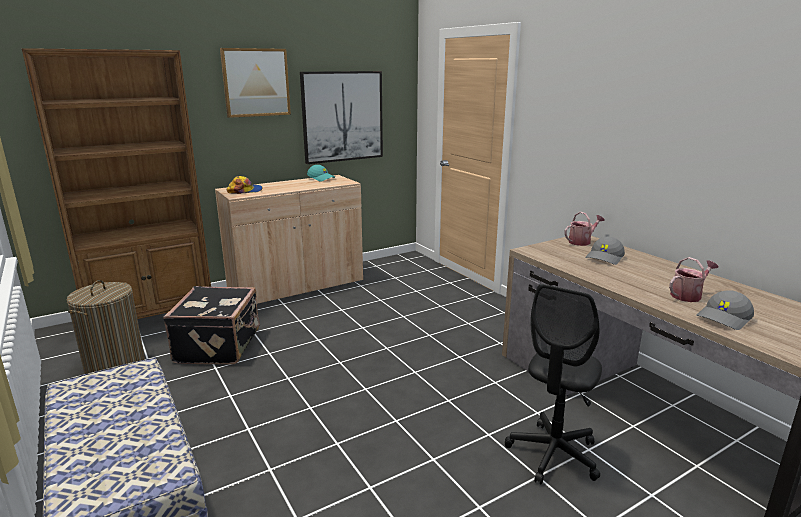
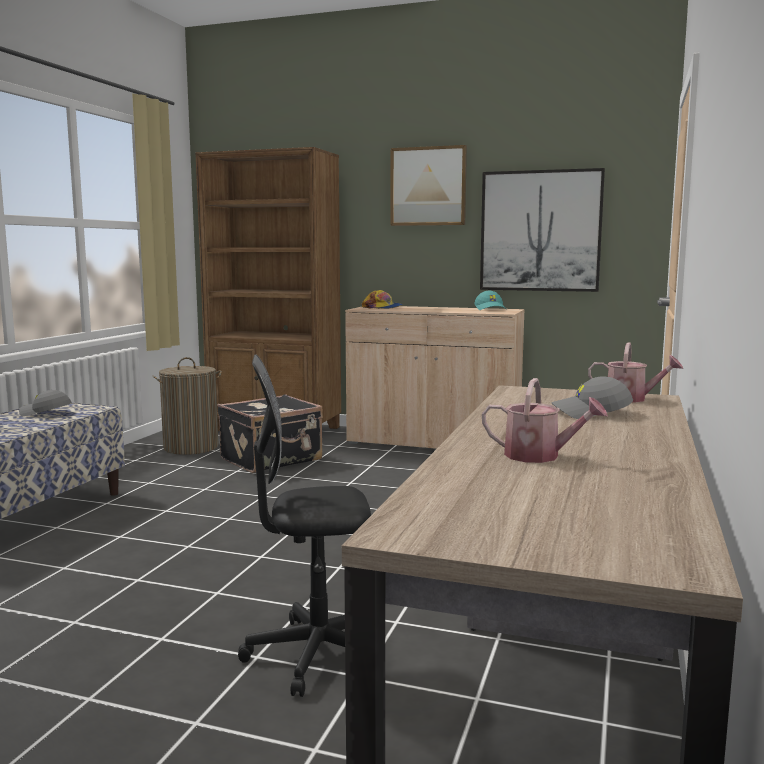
camera: 50 degrees right, 10 degrees down
grey cap [696,290,754,330] -> grey cap moved to [19,390,72,416]

